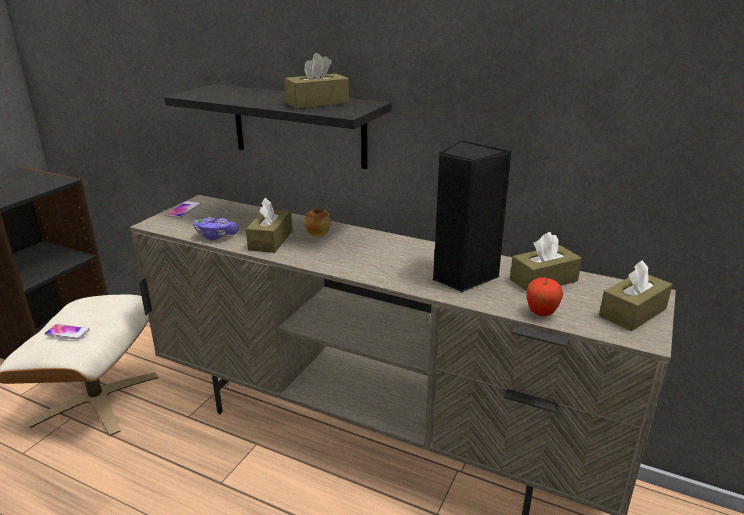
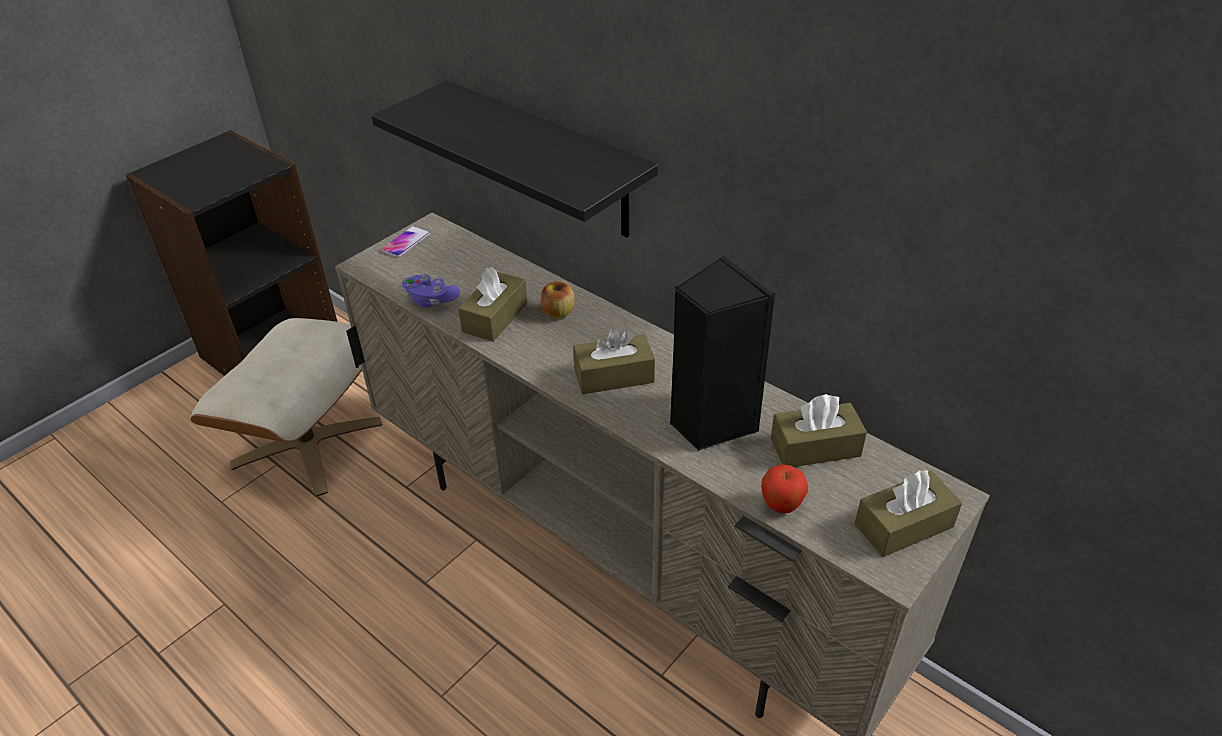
camera: 15 degrees right, 15 degrees up
phone [44,324,90,340] -> none
brown tissue box [284,53,349,109] -> brown tissue box moved to [573,329,655,394]

